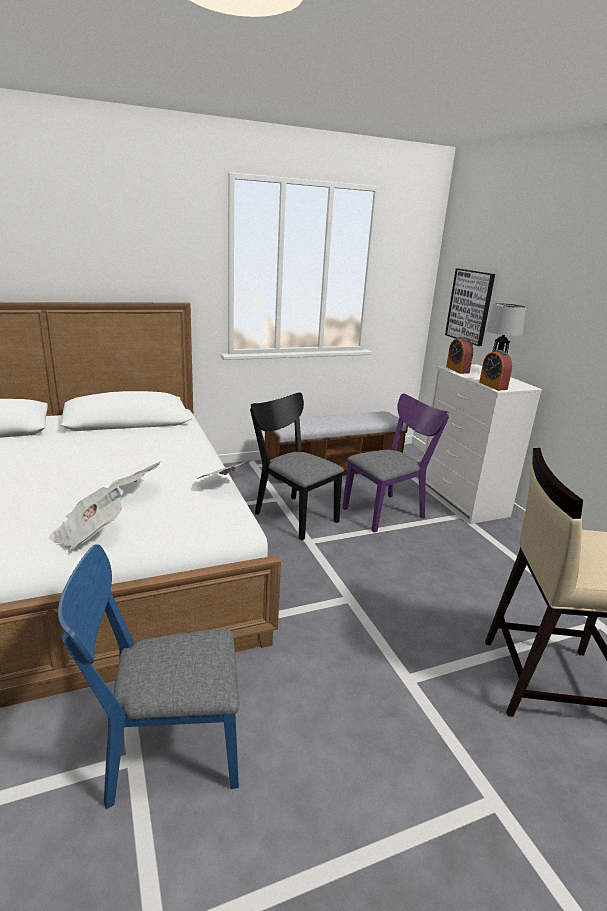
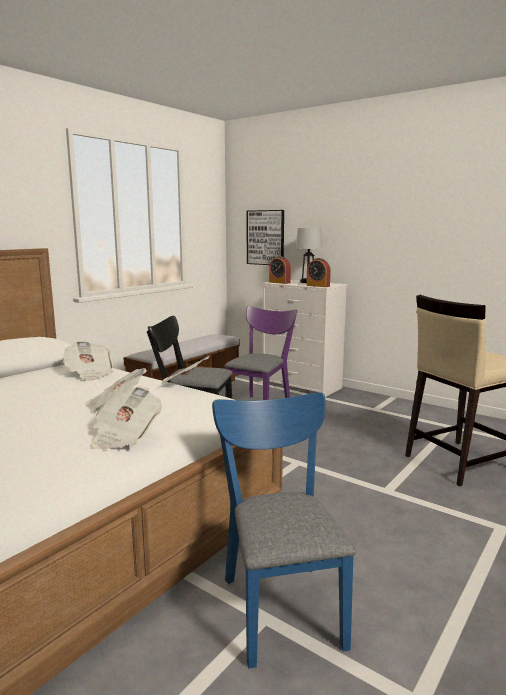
camera: 30 degrees left, 10 degrees down
blue chair [58,544,239,809] -> blue chair turned 120 degrees clockwise [212,392,356,669]
none -> newspaper [63,341,113,381]

